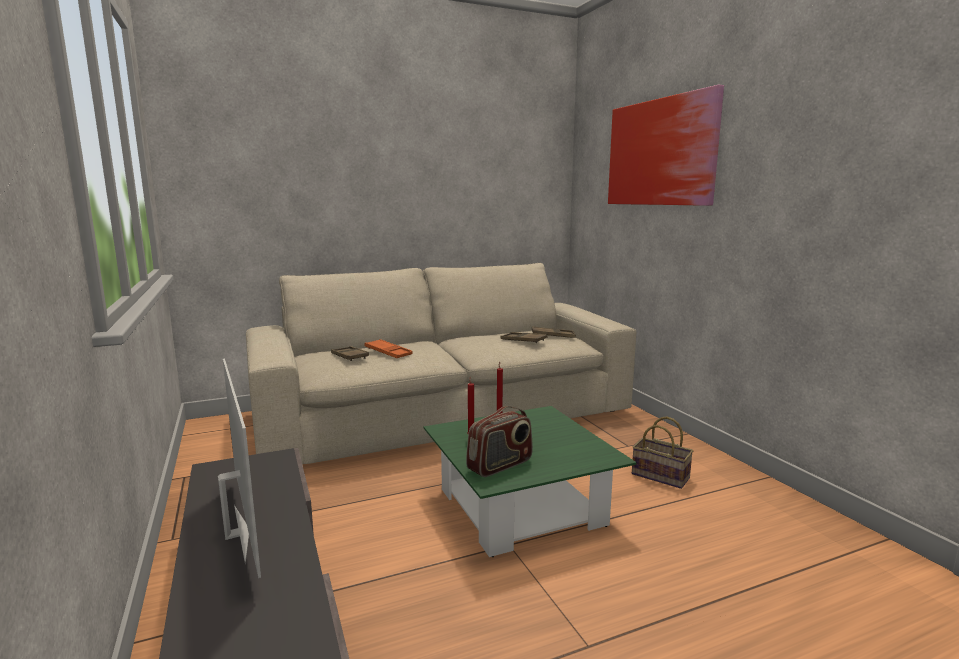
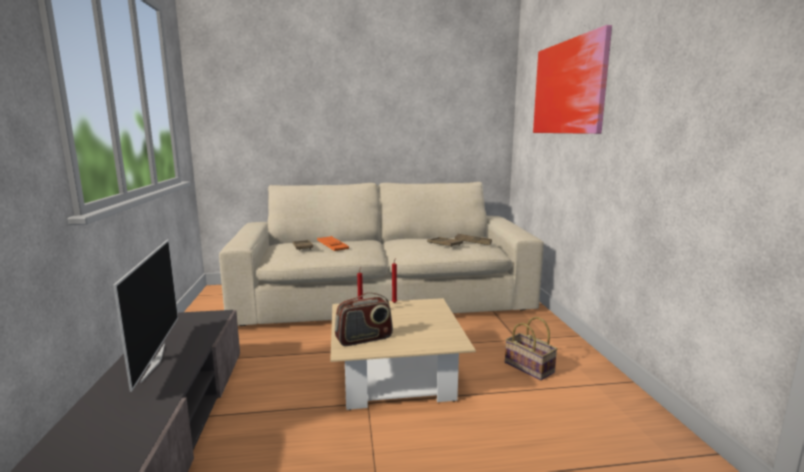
camera: 15 degrees right, 0 degrees up
green coffee table [424,406,636,557] -> beige coffee table [330,298,476,410]

